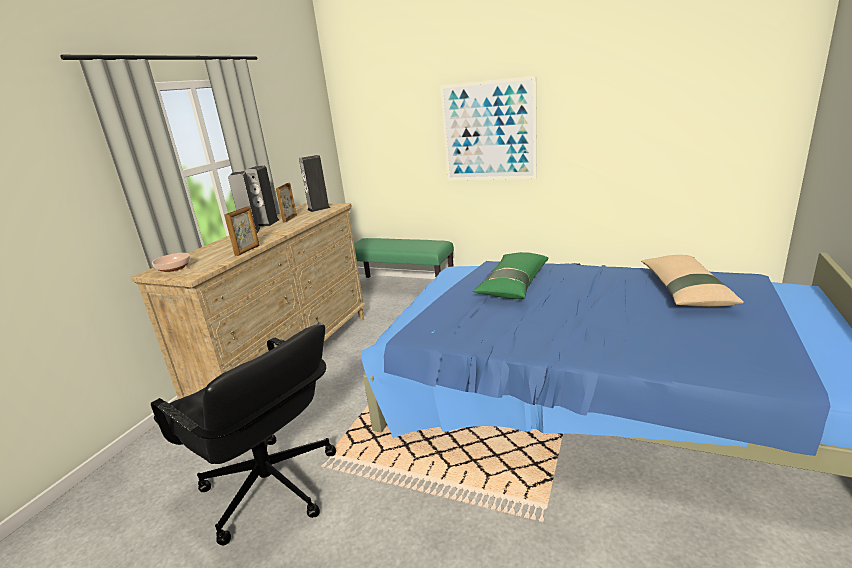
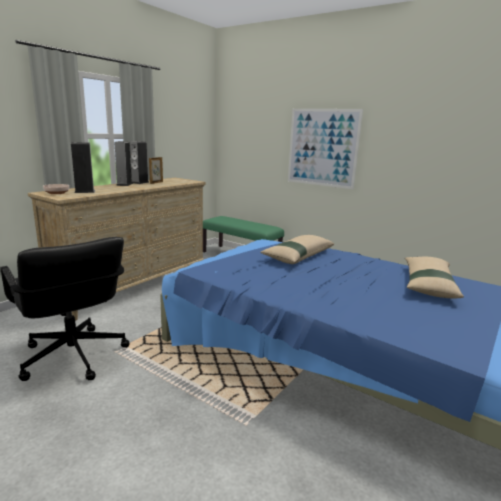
camera: 10 degrees right, 5 degrees down
picture frame [225,206,259,256] -> none
speaker [299,155,331,212] -> speaker moved to [71,142,95,193]
green pillow [473,252,549,299] -> beige pillow [260,235,334,264]

